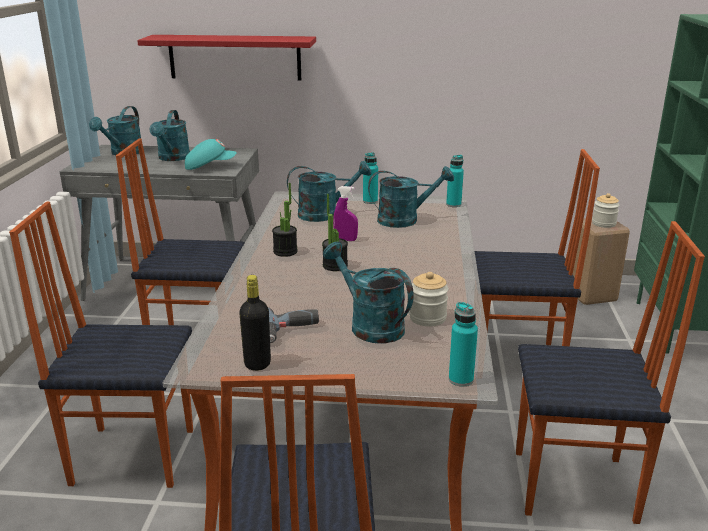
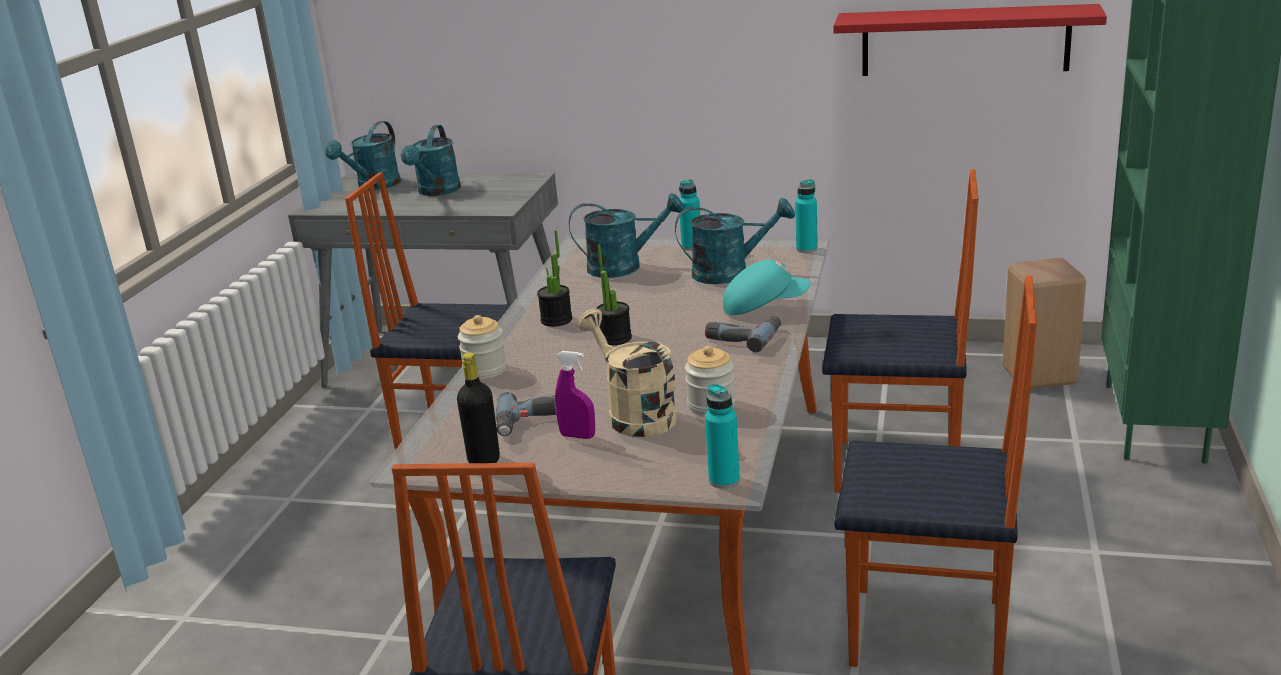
camera: 10 degrees right, 0 degrees up
chair [9,202,193,488] -> none
red shelf [137,35,316,80] -> red shelf moved to [833,4,1107,76]
turquoise cap [185,139,236,170] -> turquoise cap moved to [723,260,810,315]
turquoise watering can [323,242,414,343] -> beige watering can [577,309,677,437]
purple spray bottle [333,186,358,241] -> purple spray bottle moved to [555,351,595,439]
jar [592,193,620,228] -> jar moved to [458,315,507,379]
none -> power drill [705,316,781,352]

